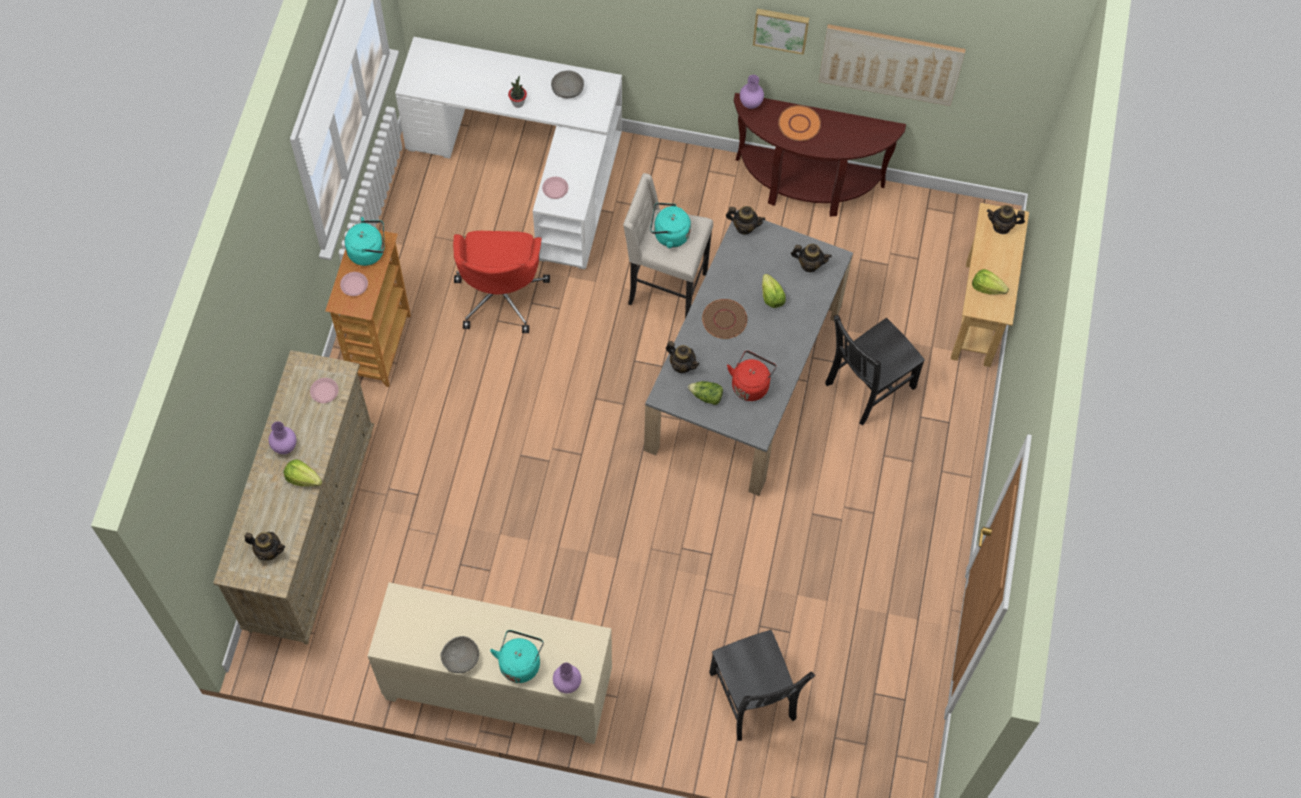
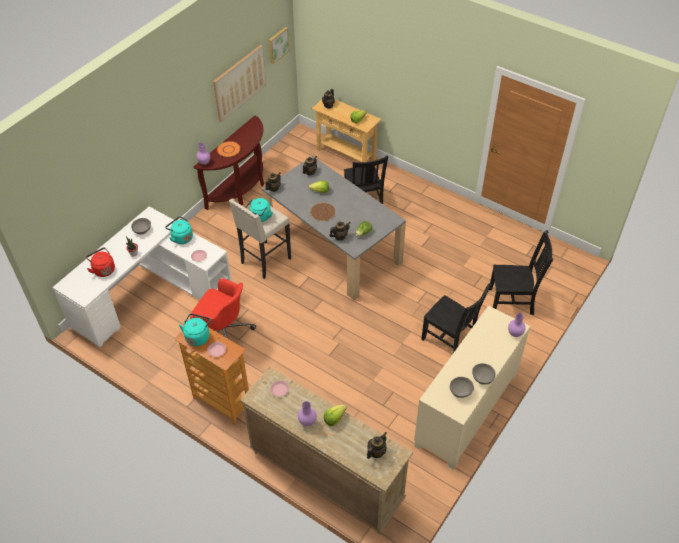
camera: 65 degrees left, 15 degrees down
turquoise kettle [490,630,544,683] -> turquoise kettle moved to [165,216,193,244]
red kettle [727,351,777,401] -> red kettle moved to [86,247,115,277]
picture [753,8,809,55] -> picture moved to [269,27,290,64]
none -> black chair [421,284,492,352]
none -> grey bowl [450,377,474,398]

